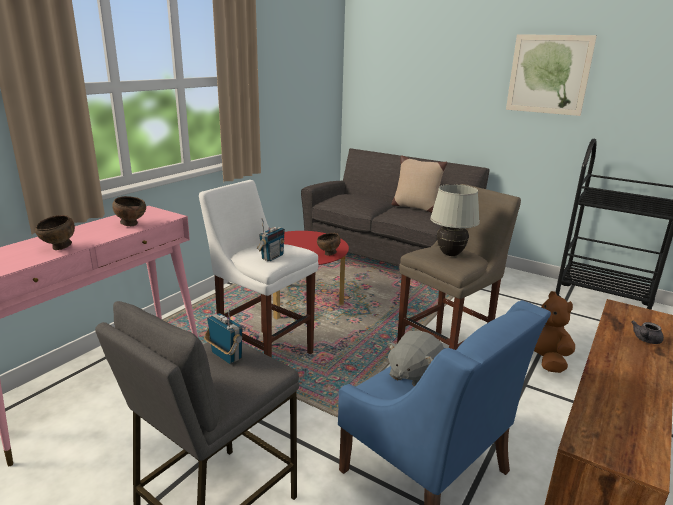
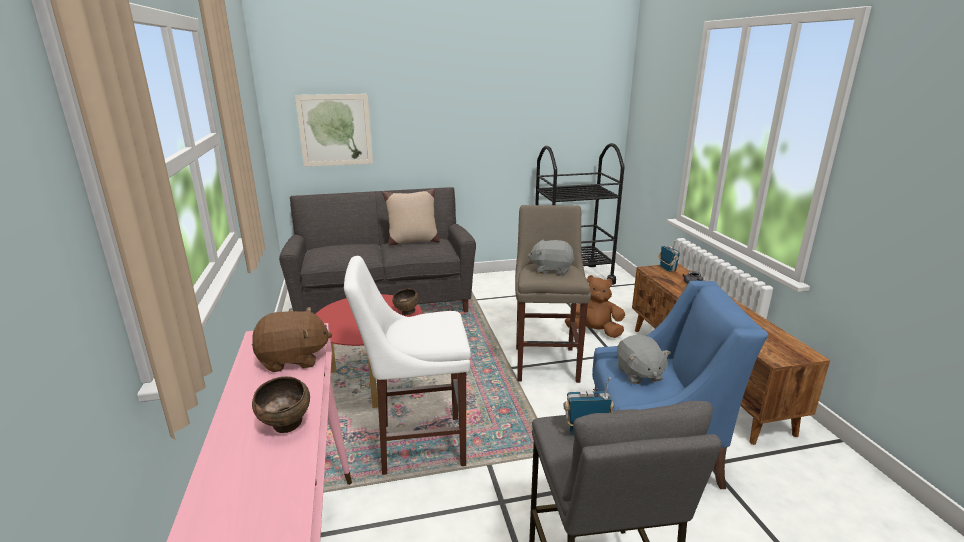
camera: 45 degrees left, 0 degrees up
brown bowl [112,196,146,226] -> brown plush toy [252,307,332,372]
radio [257,218,285,261] -> radio moved to [658,240,680,272]
white table lamp [430,184,480,256] -> grey plush toy [528,239,575,275]
picture [506,34,597,116] -> picture moved to [295,94,373,167]

